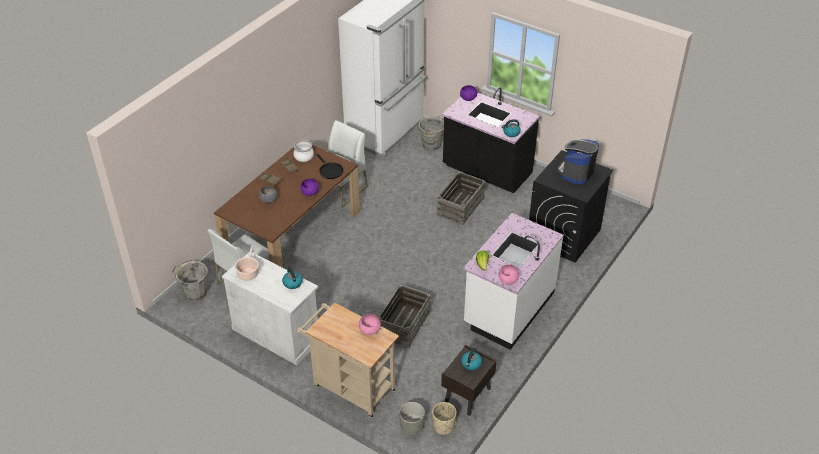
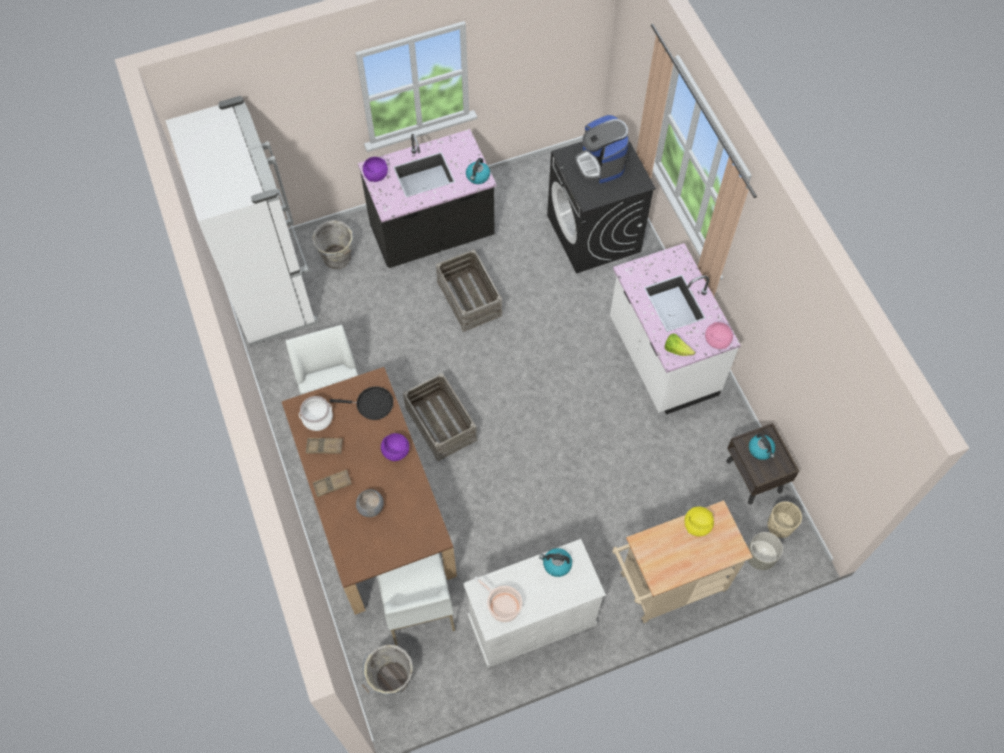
camera: 55 degrees left, 20 degrees up
pink bowl [359,314,381,335] -> yellow bowl [684,507,714,536]
crate [378,284,431,348] -> crate moved to [403,373,477,461]

